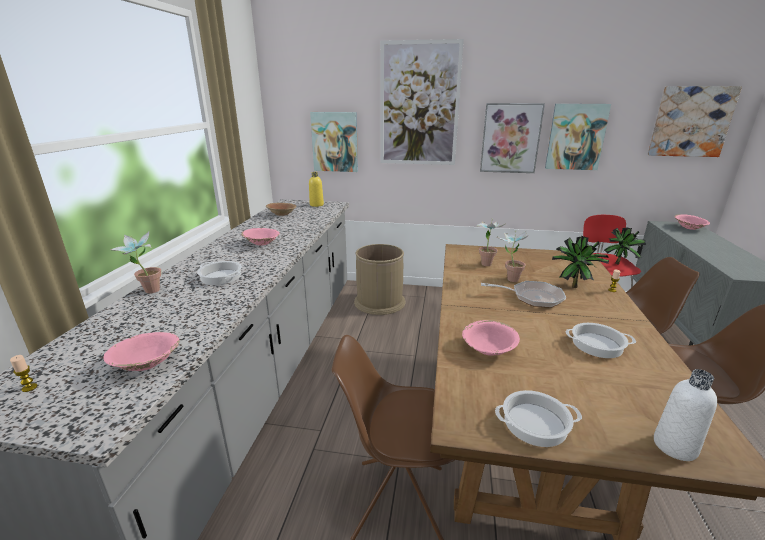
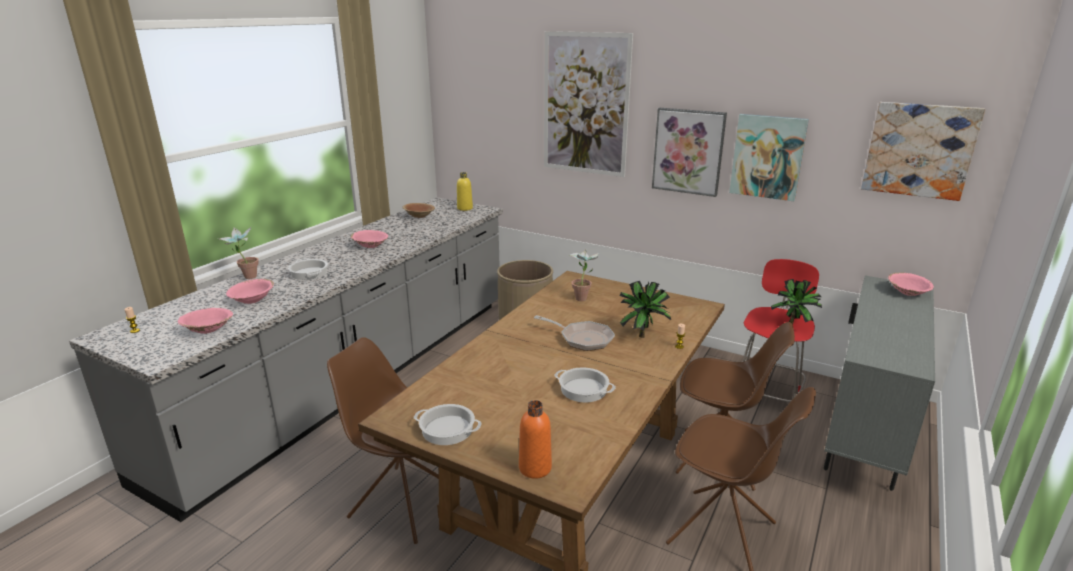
camera: 20 degrees right, 0 degrees up
picture [310,112,358,172] -> none
pink bowl [462,320,520,356] -> pink bowl moved to [226,279,274,304]
potted plant [497,231,529,282] -> none
white bottle [654,369,717,461] -> orange bottle [519,400,552,479]

